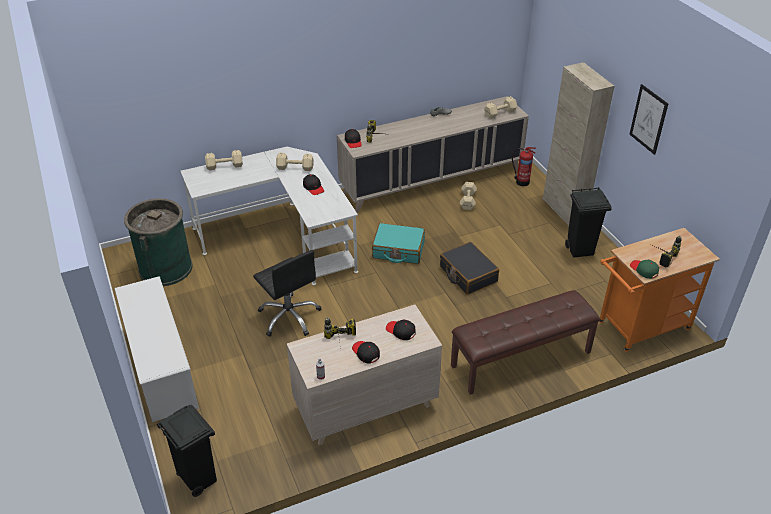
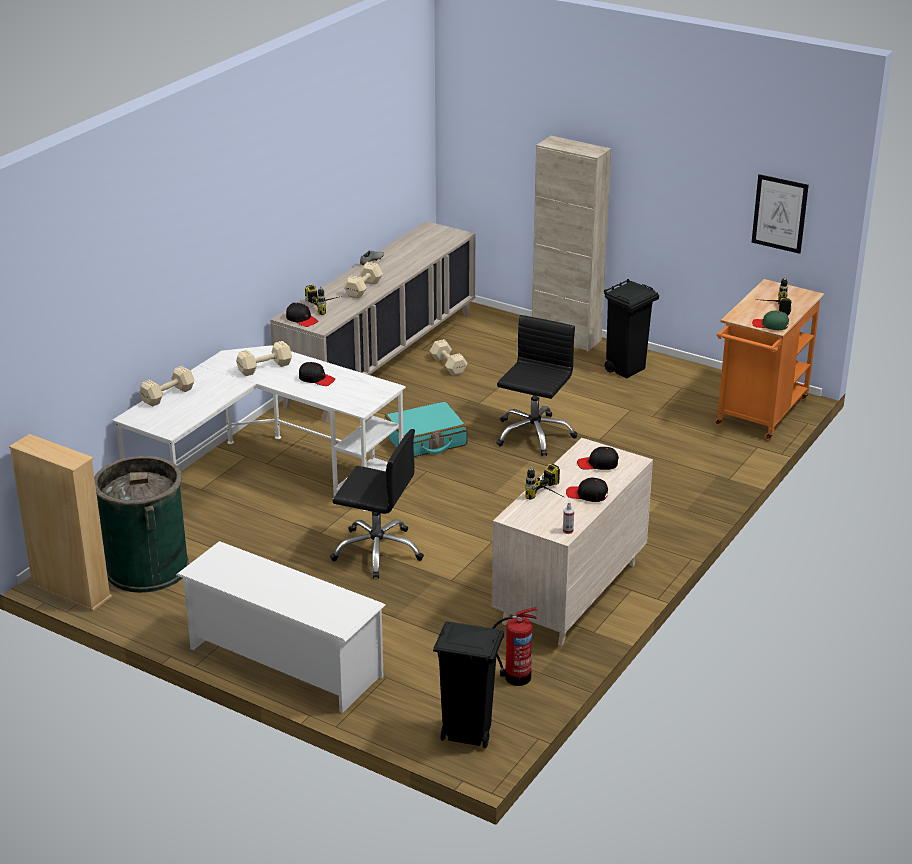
camera: 35 degrees left, 10 degrees down
black suitcase [440,242,499,295] -> black office chair [496,315,577,456]
brown bench [451,290,600,395] -> none
beige dumbbell [484,96,517,119] -> beige dumbbell moved to [343,262,383,299]
fire extinguisher [512,147,536,186] -> fire extinguisher moved to [492,607,537,686]
picture [629,84,668,155] -> picture moved to [752,174,809,254]
none -> beige bookcase [9,434,112,611]

